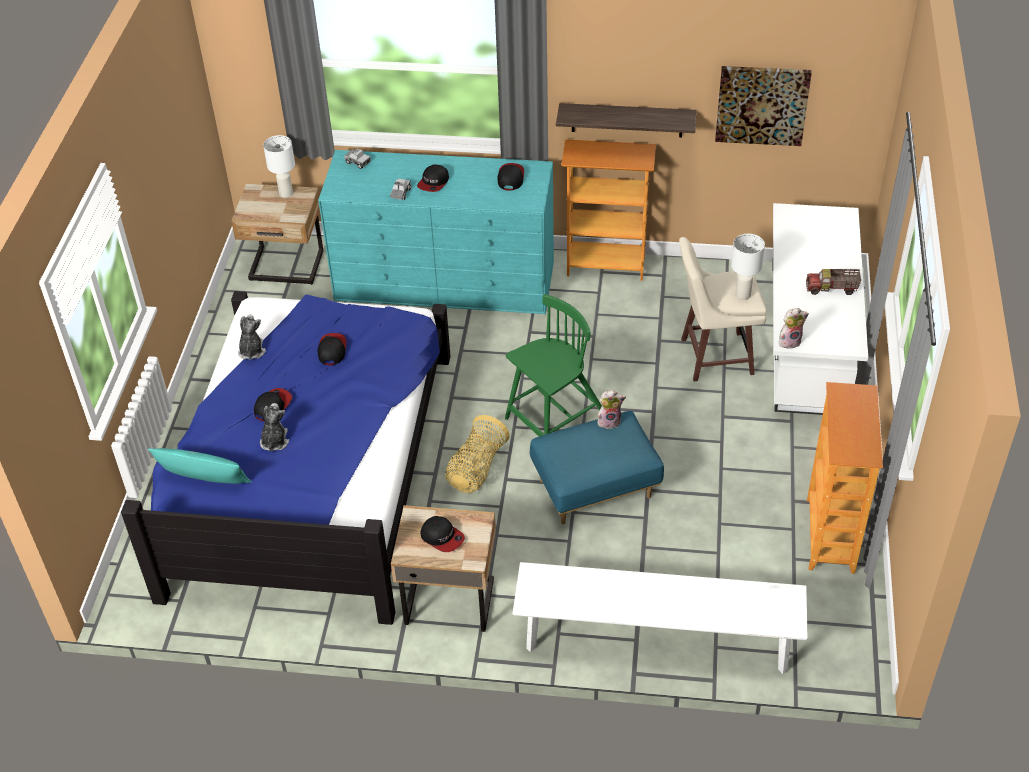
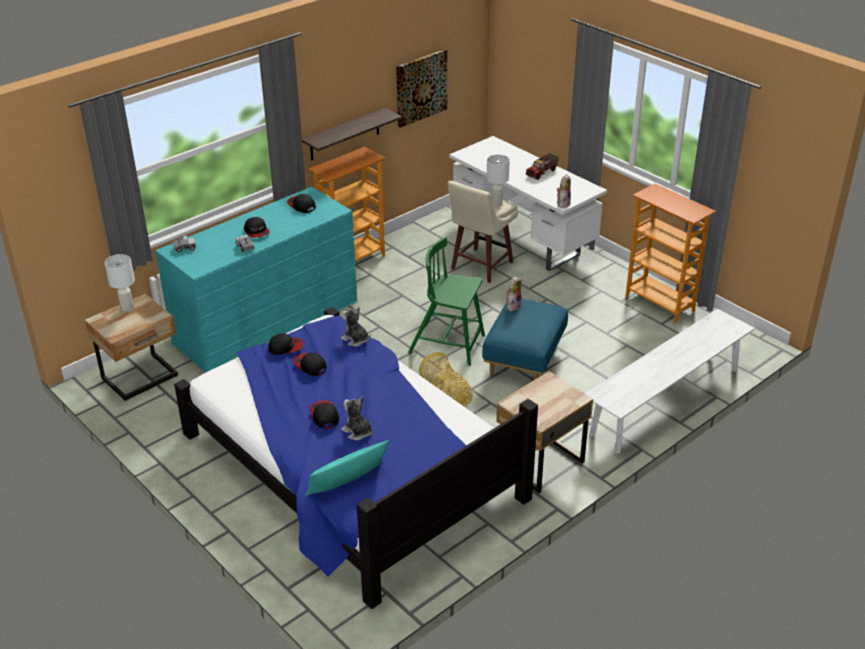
camera: 50 degrees left, 10 degrees down
plush toy [238,314,266,360] -> plush toy moved to [341,307,370,347]
cap [420,516,465,552] -> cap moved to [268,334,303,355]
green chair [505,294,602,437] -> green chair turned 75 degrees counterclockwise [408,237,485,366]

